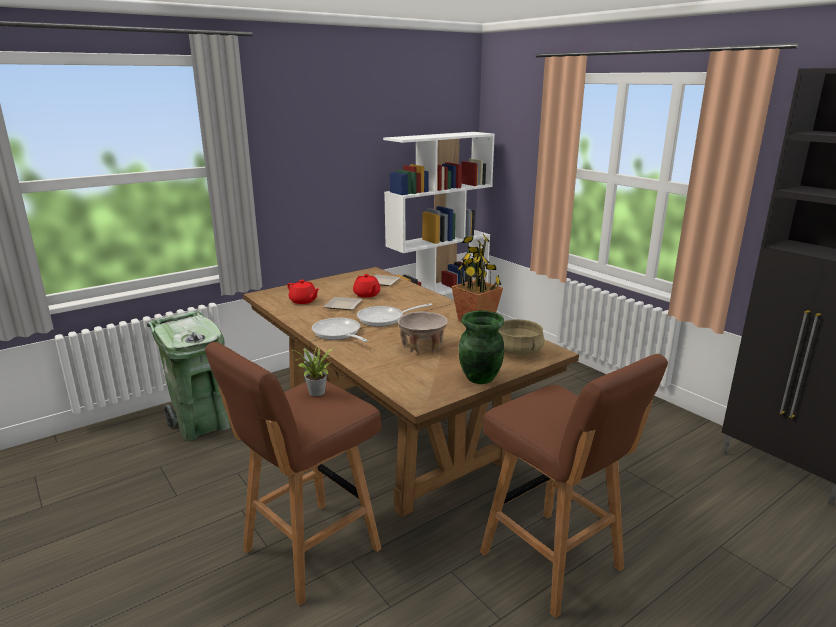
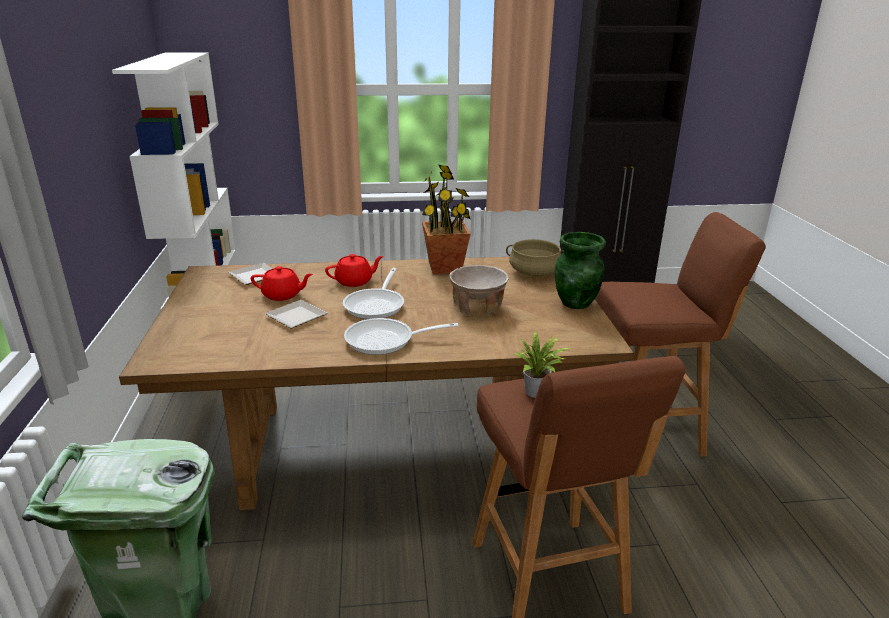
camera: 60 degrees left, 5 degrees up
red teapot [287,280,319,304] -> red teapot moved to [325,254,384,287]

